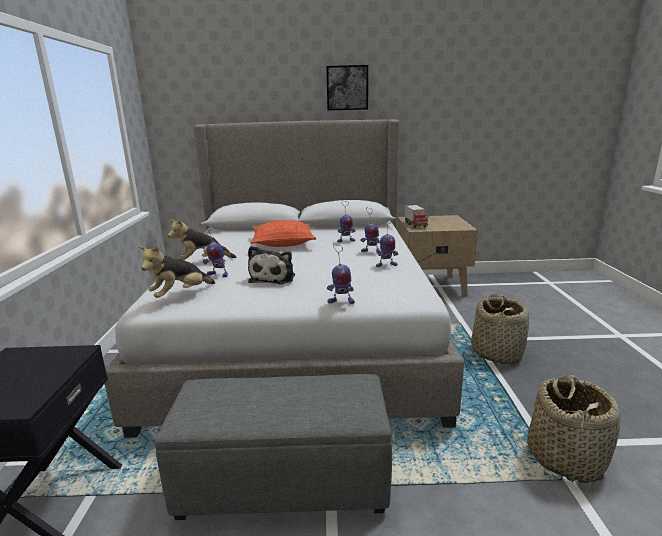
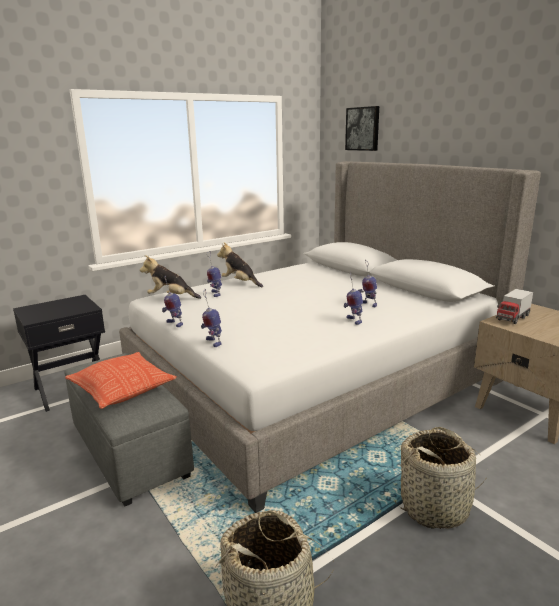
camera: 55 degrees right, 0 degrees up
plush toy [248,246,295,285] -> none
orange pillow [251,220,316,247] -> orange pillow moved to [65,352,176,409]
picture [326,65,368,110] -> picture moved to [345,106,379,151]
toy robot [376,218,398,267] -> toy robot moved to [162,276,183,327]

